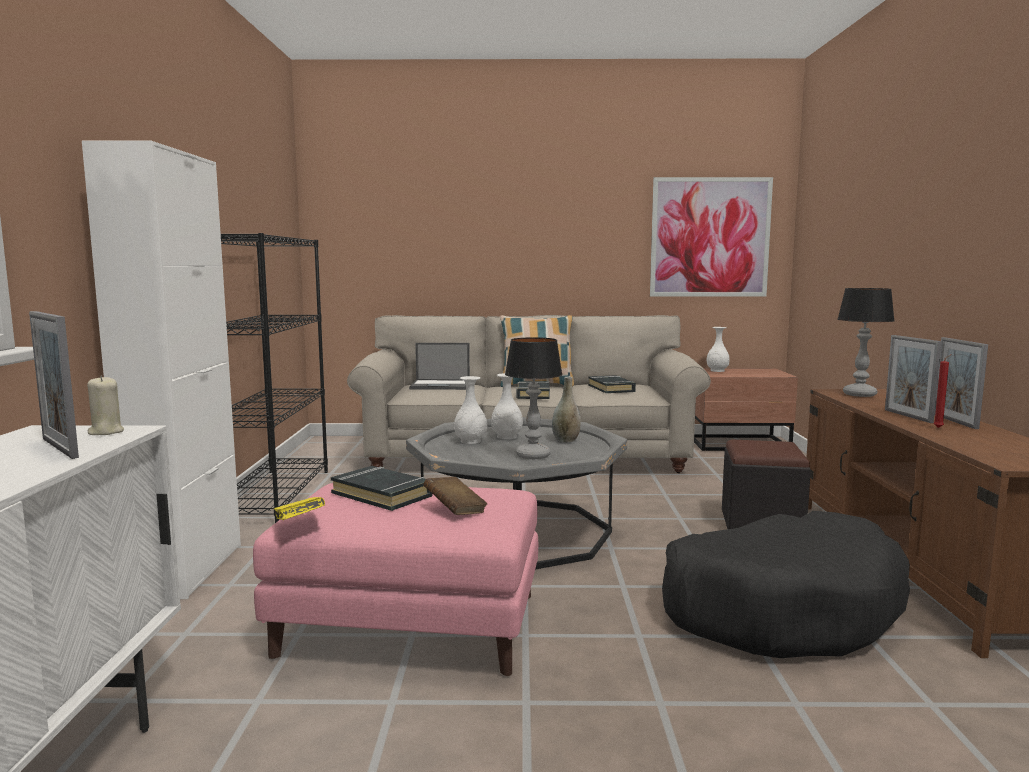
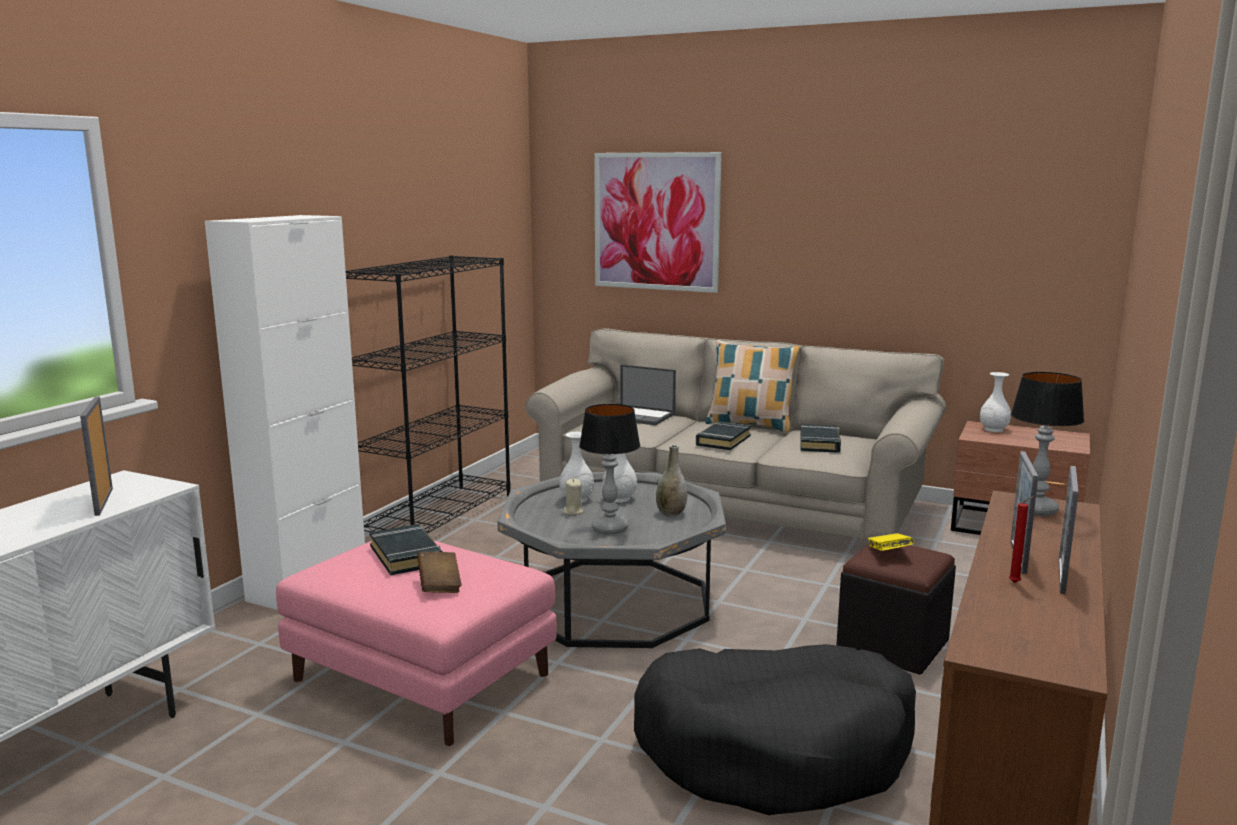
camera: 25 degrees right, 5 degrees up
beige candle [87,376,124,435] -> beige candle moved to [563,478,583,515]
yellow book [274,497,325,520] -> yellow book moved to [868,533,914,551]
picture [650,177,773,297] -> picture moved to [594,152,722,293]

